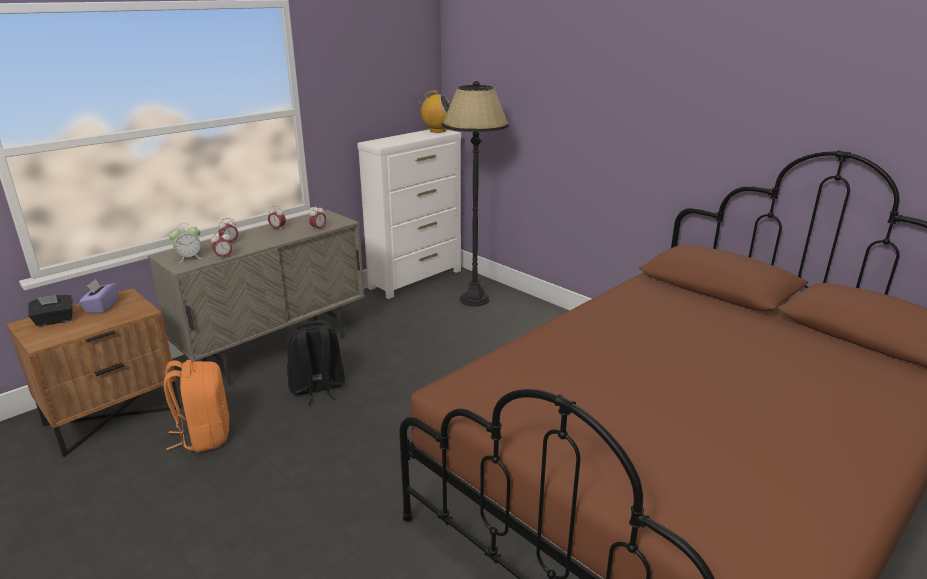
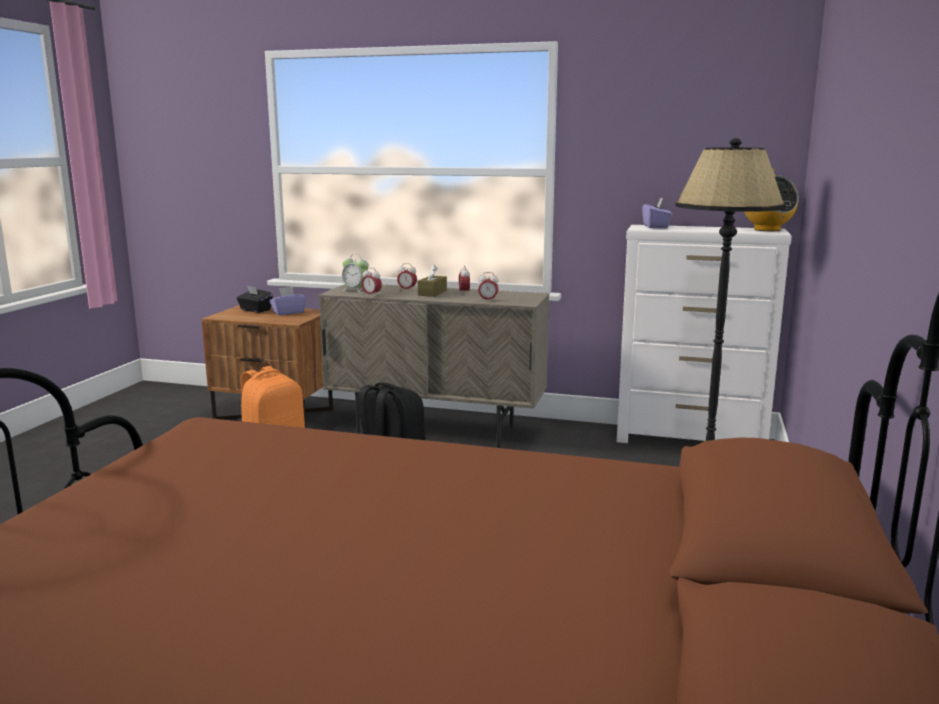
camera: 60 degrees right, 10 degrees down
none -> brown tissue box [418,264,447,297]
none -> purple tissue box [642,198,672,228]

